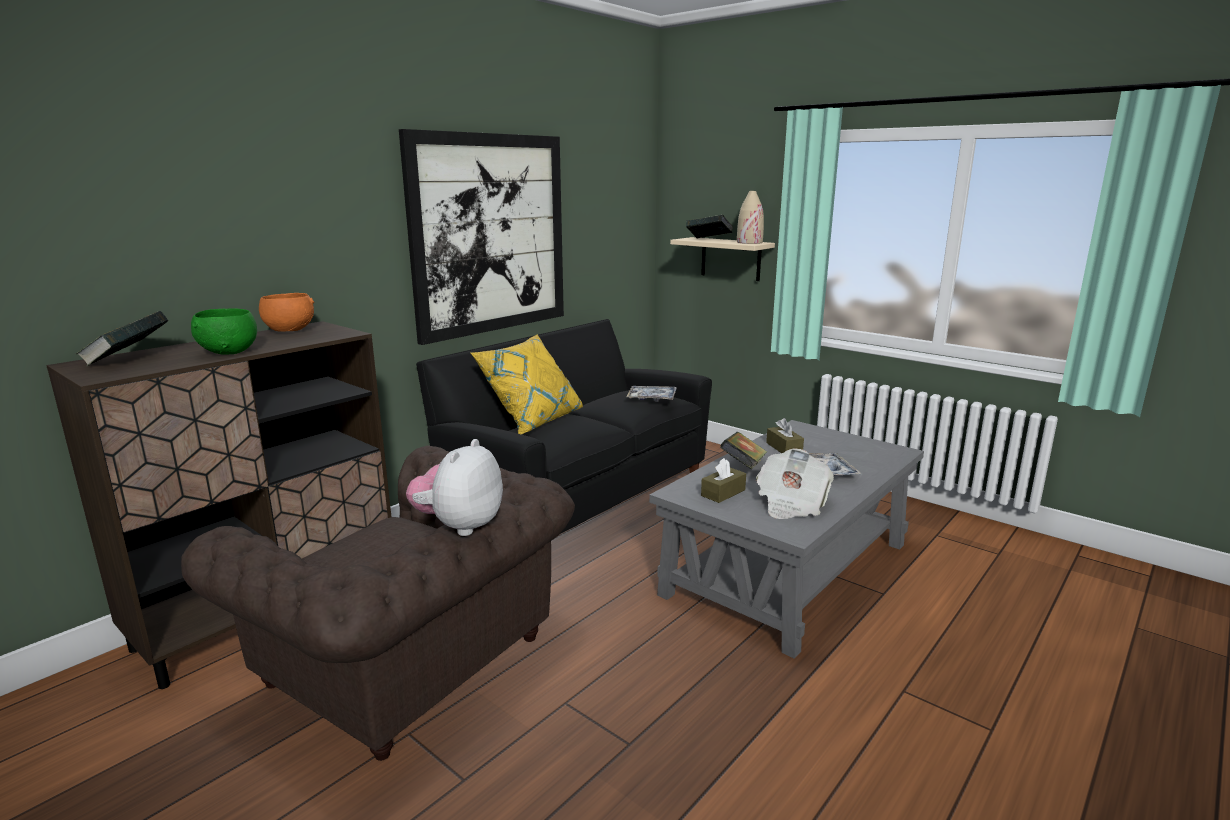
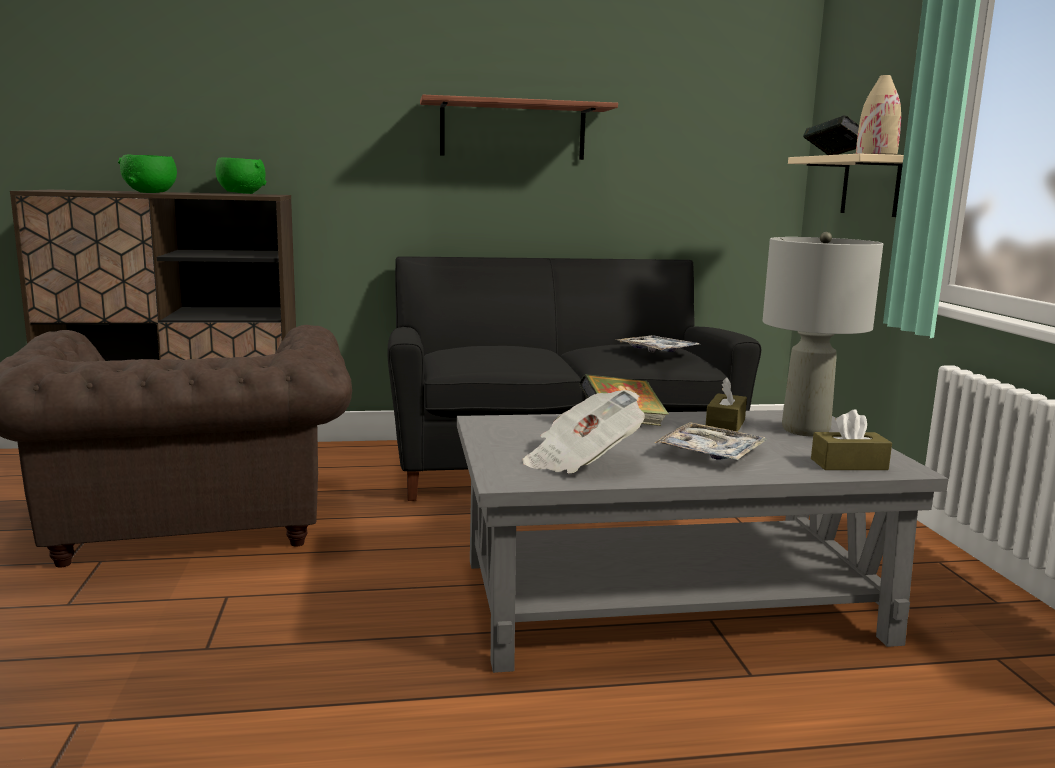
camera: 40 degrees right, 5 degrees down
book [76,311,168,366] -> none
orange bowl [259,293,314,332] -> green bowl [215,157,267,194]
picture [399,129,564,345] -> shelf [420,95,618,160]
plush toy [406,439,503,536] -> none
yellow pillow [470,334,583,434] -> none
brown tissue box [701,458,746,503] -> brown tissue box moved to [811,409,892,470]
none -> grey table lamp [763,232,883,437]

